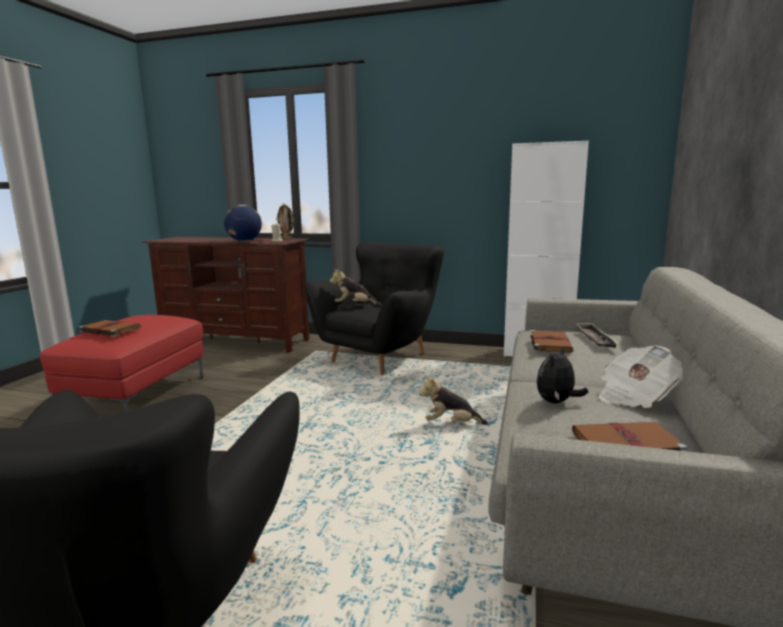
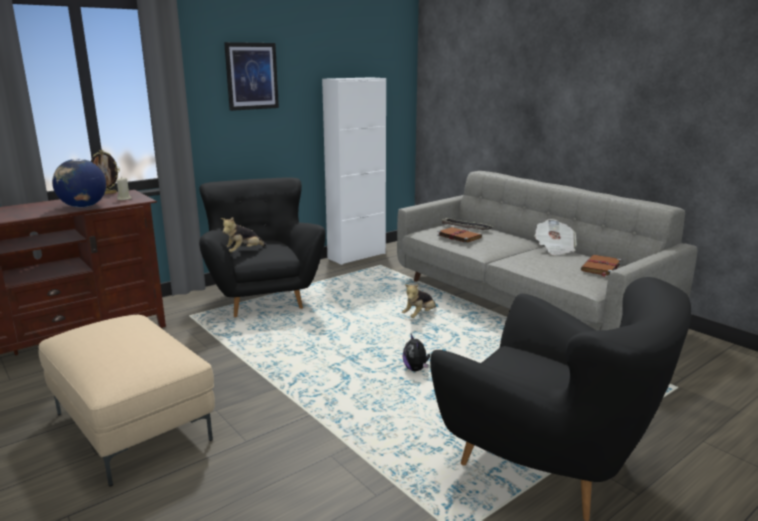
camera: 55 degrees left, 5 degrees up
red ottoman [40,315,203,411] -> beige ottoman [38,315,215,487]
brown book [79,320,141,337] -> none
plush toy [537,347,588,403] -> plush toy moved to [403,334,430,371]
none -> picture [224,42,279,111]

